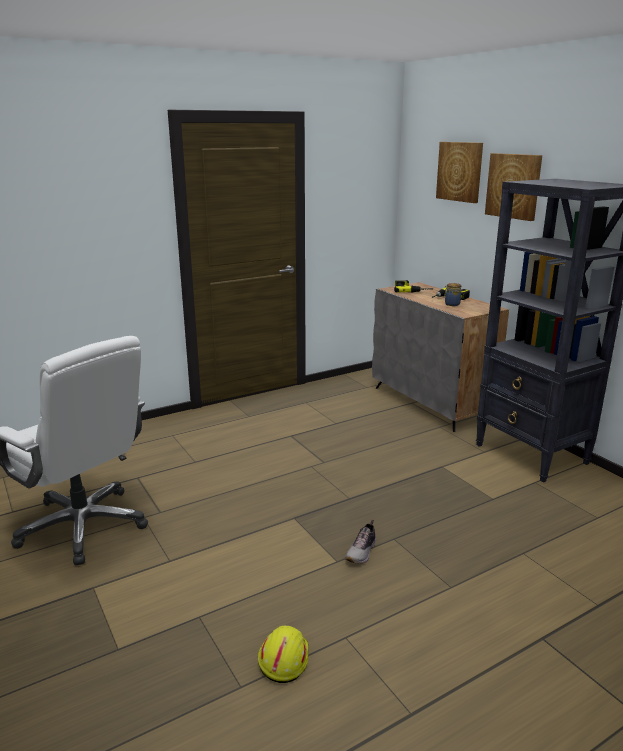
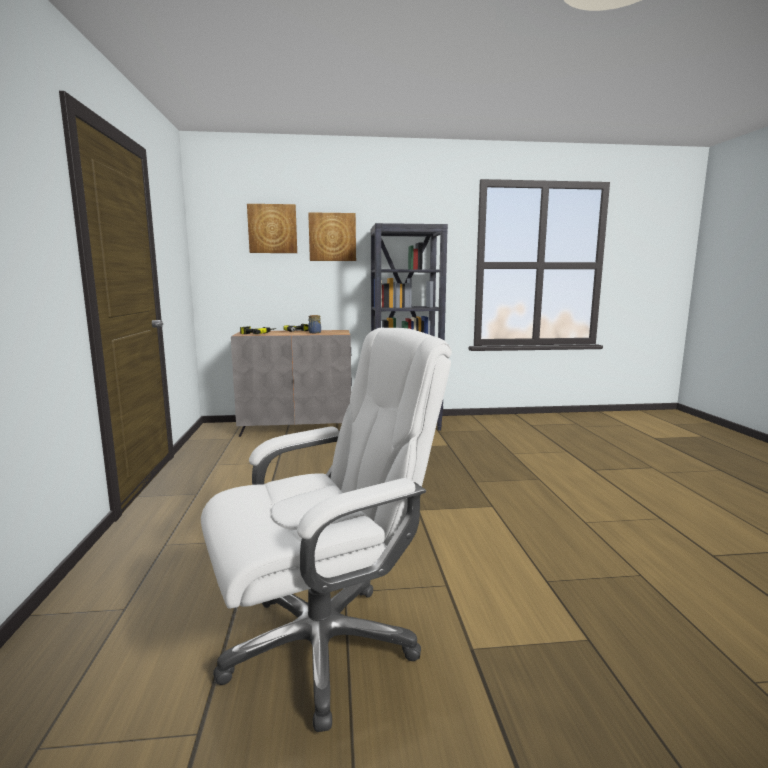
camera: 65 degrees left, 10 degrees down
yellow hard hat [258,626,309,683] -> none
shoe [345,519,376,564] -> none

